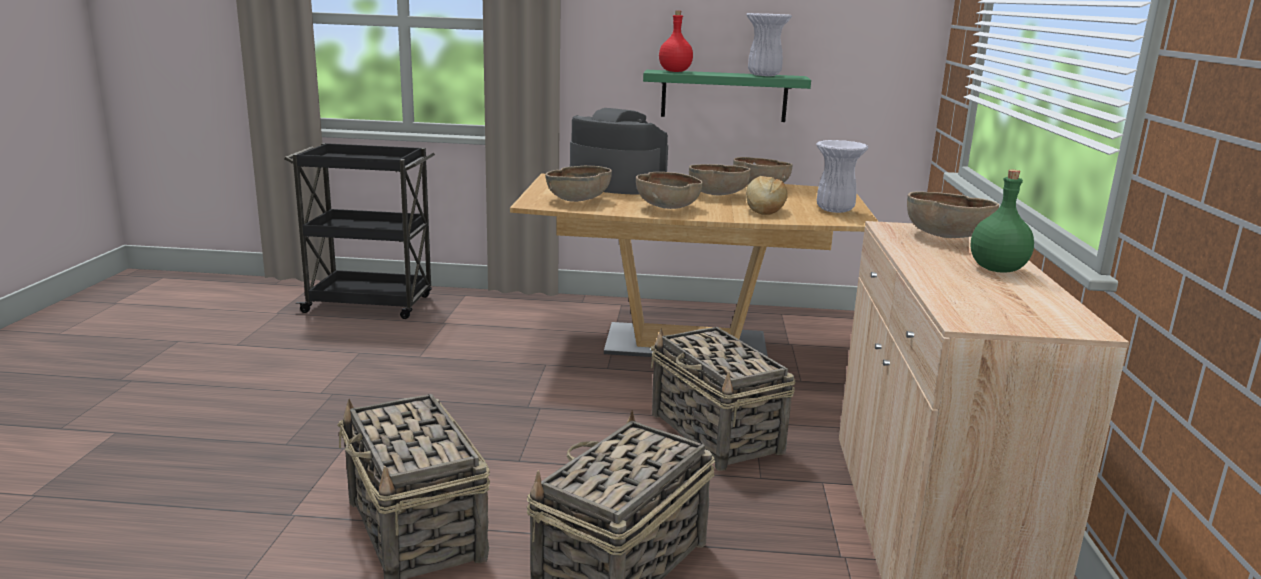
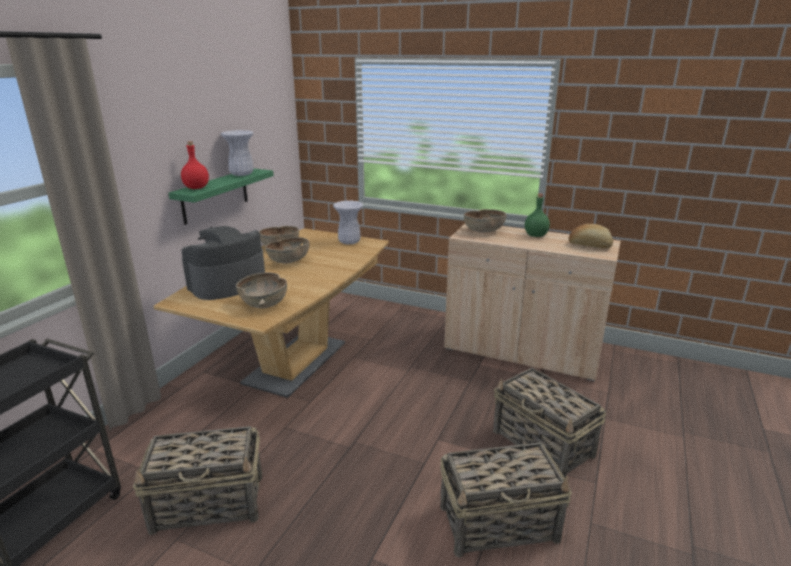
camera: 70 degrees left, 5 degrees up
brown bowl [636,172,703,209] -> none
basket [651,327,795,471] -> basket moved to [133,426,262,535]
bread [746,176,787,215] -> bread moved to [569,224,613,249]

